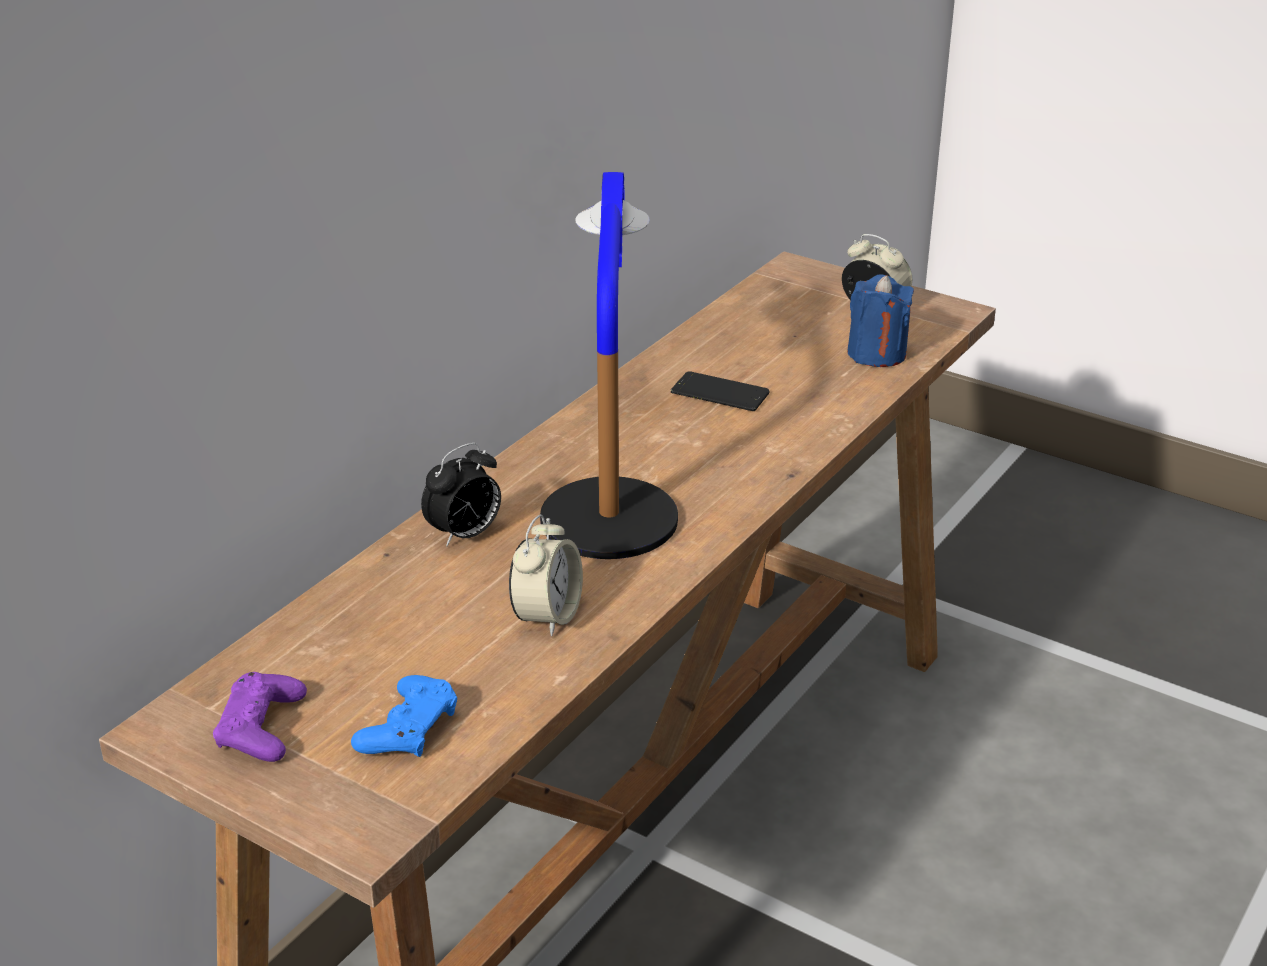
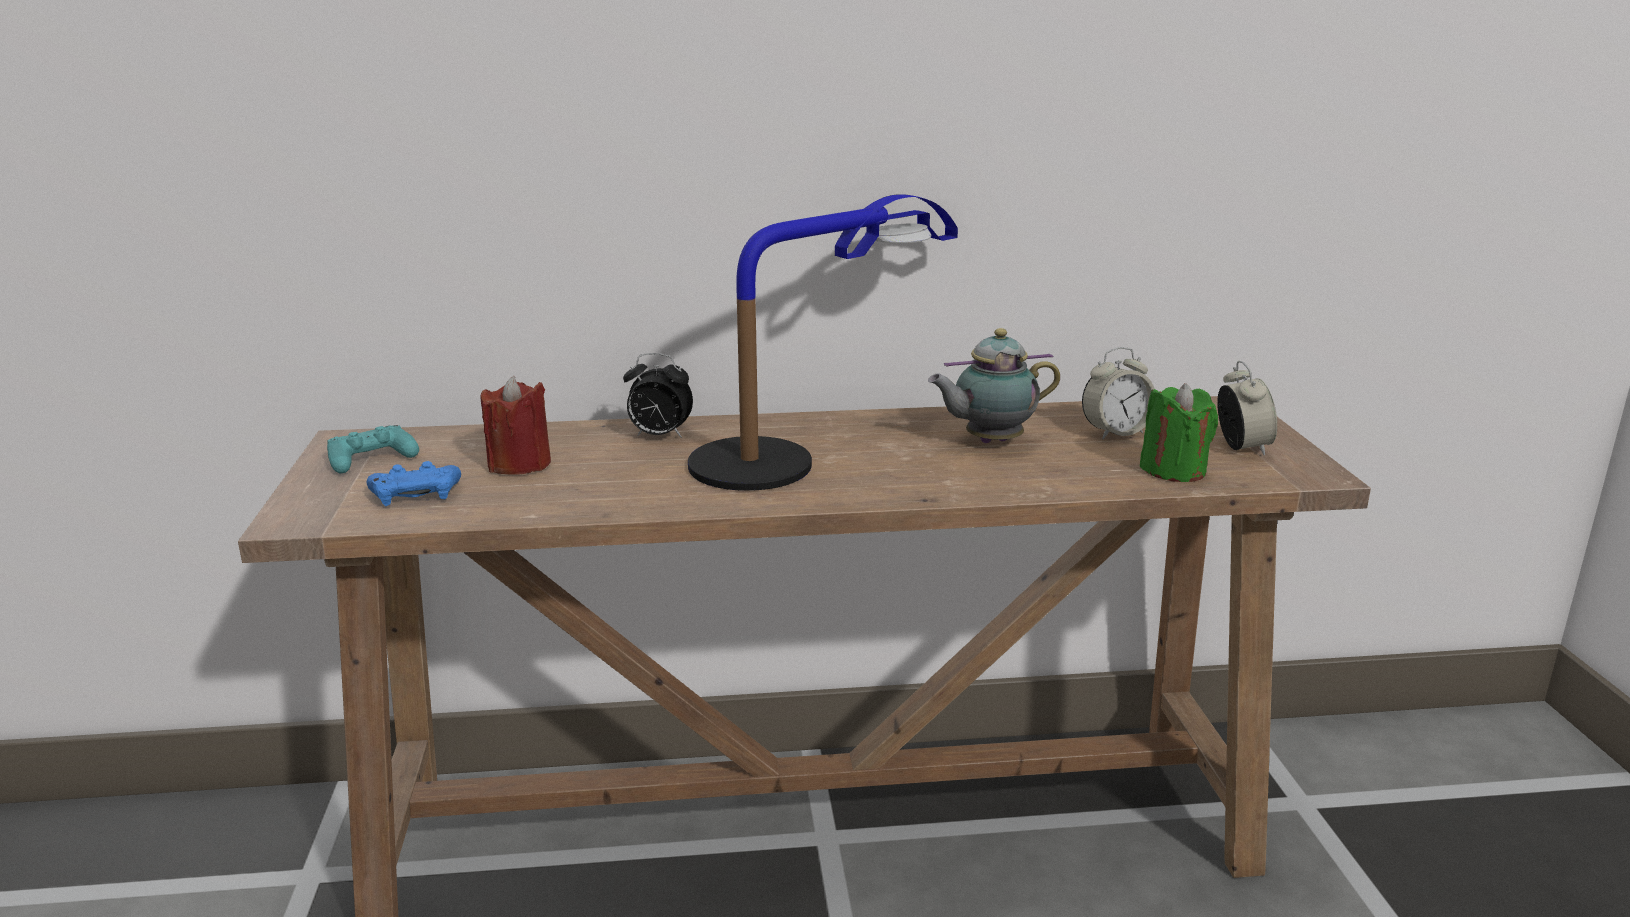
camera: 50 degrees right, 10 degrees down
purple game controller [213,672,307,762] -> turquoise game controller [327,425,419,473]
alarm clock [509,514,583,636] -> alarm clock moved to [1082,347,1154,439]
phone [671,371,769,411] -> teapot [928,328,1060,443]
blue candle [847,274,914,367] -> green candle [1139,383,1218,482]
none -> red candle [481,376,551,475]

